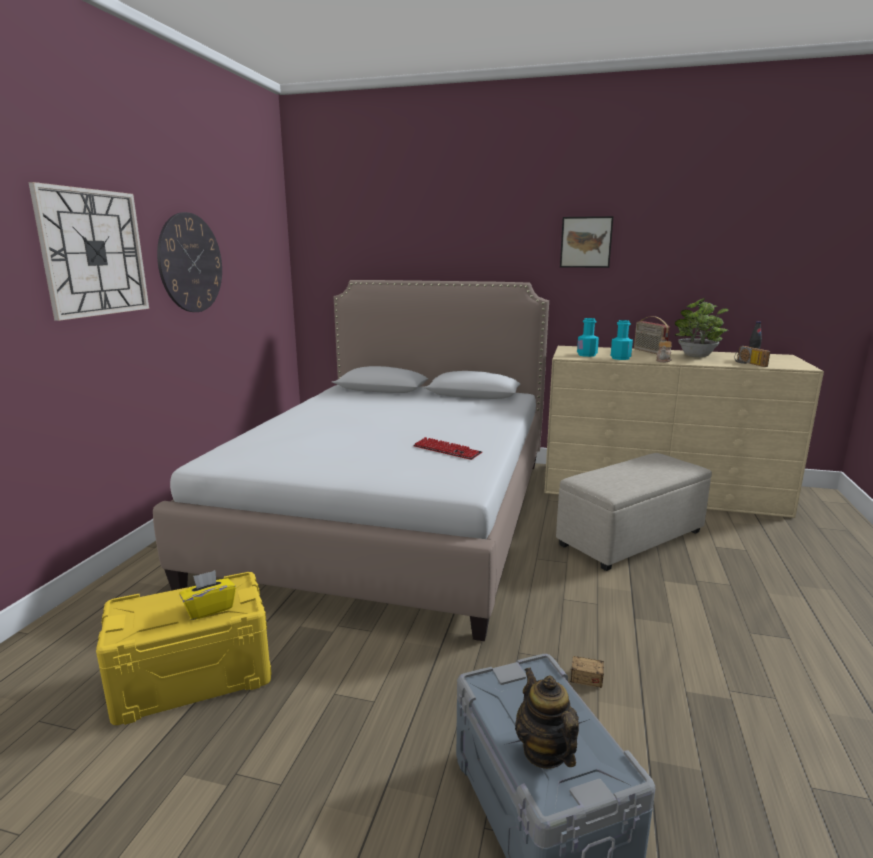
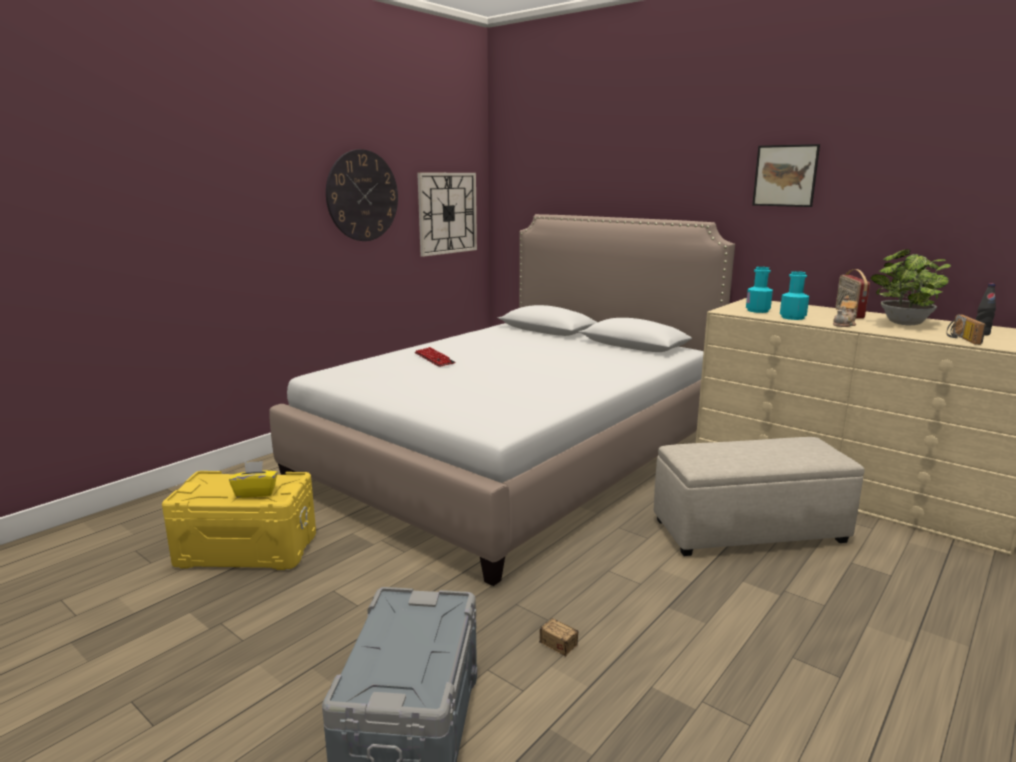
camera: 25 degrees right, 0 degrees up
wall clock [28,182,149,321] -> wall clock moved to [417,173,477,257]
keyboard [413,437,482,460] -> keyboard moved to [415,347,456,367]
teapot [515,667,579,769] -> none

